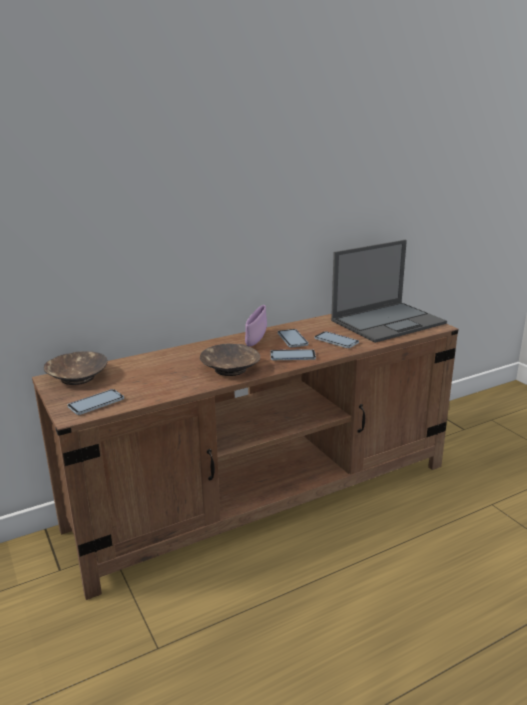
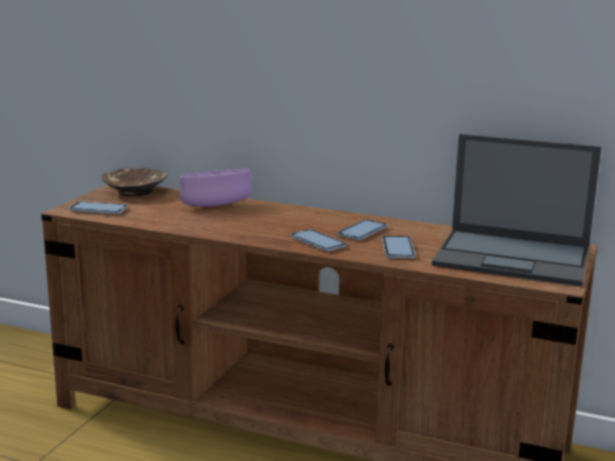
camera: 50 degrees right, 5 degrees down
brown bowl [200,344,260,376] -> none
purple bowl [245,305,267,347] -> purple bowl moved to [180,169,252,207]

